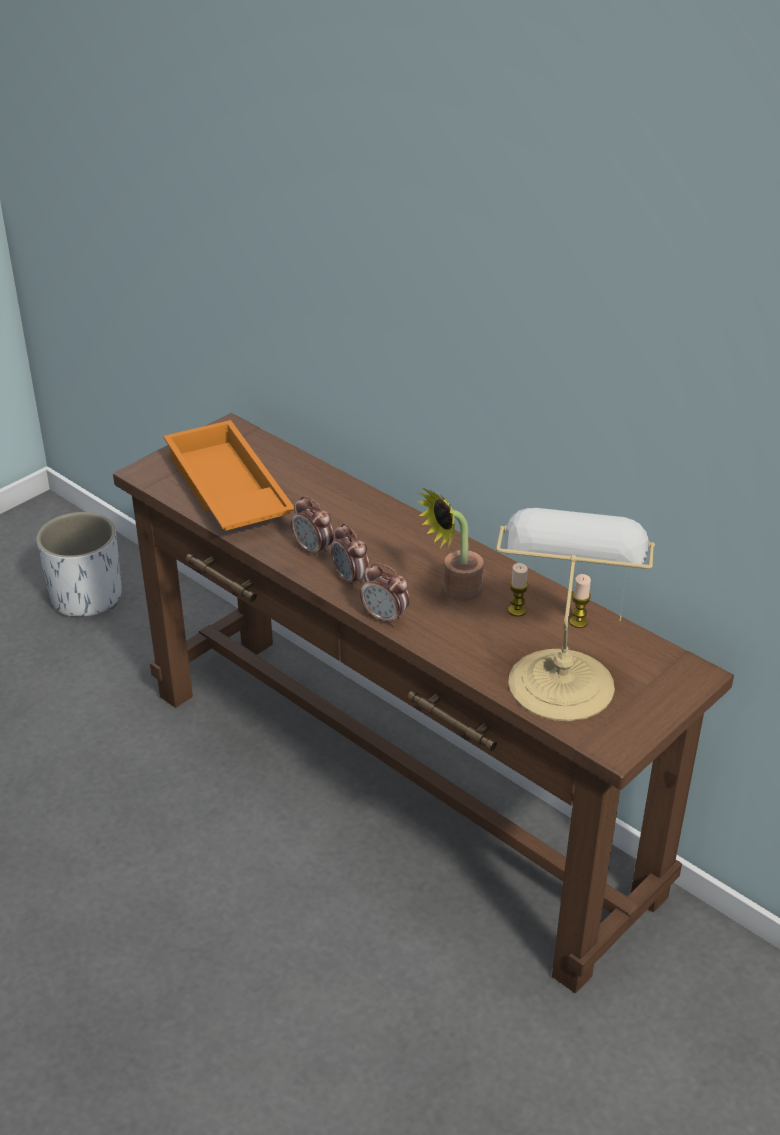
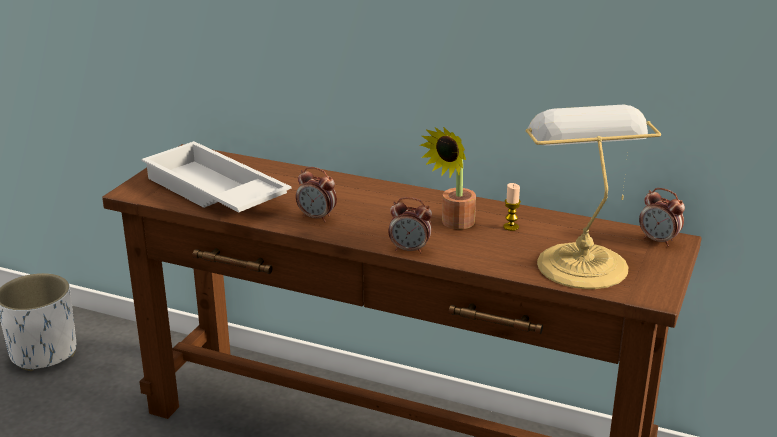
camera: 20 degrees left, 10 degrees down
orange tray [163,420,294,531] -> white tray [141,141,292,212]
alarm clock [331,523,369,588] -> alarm clock moved to [639,188,685,247]
candle [569,574,591,628] -> none

